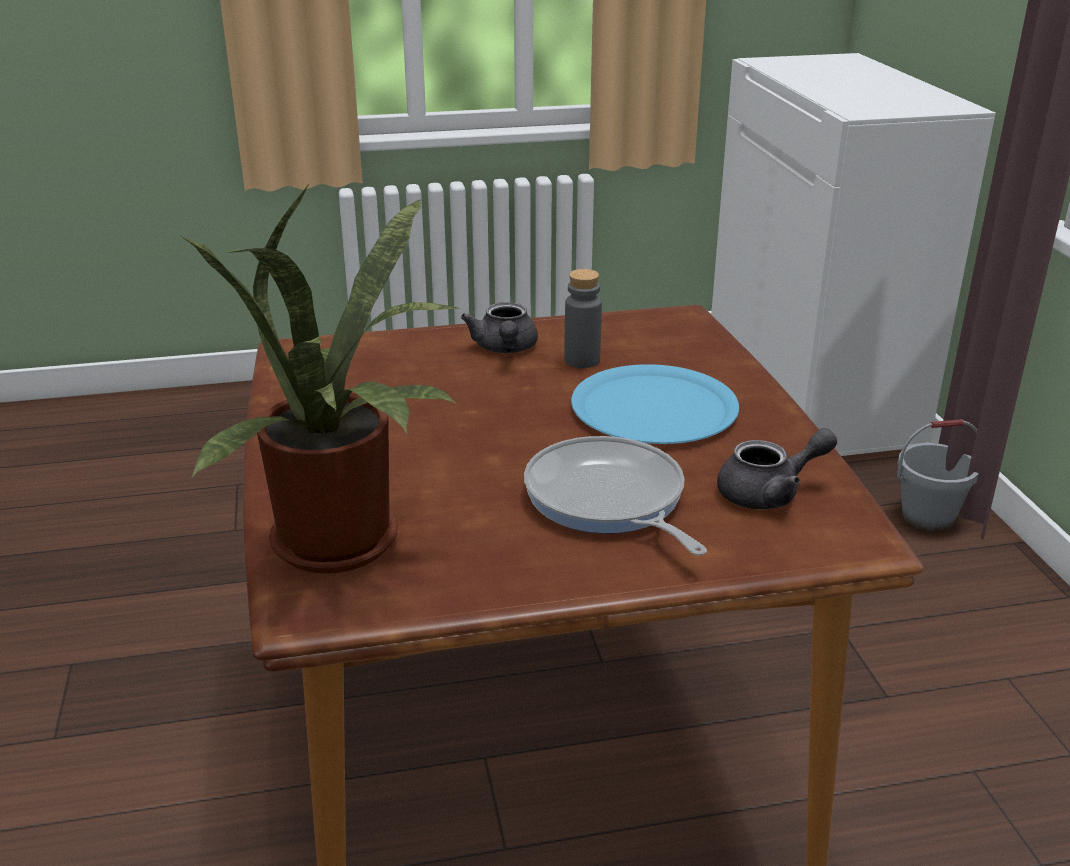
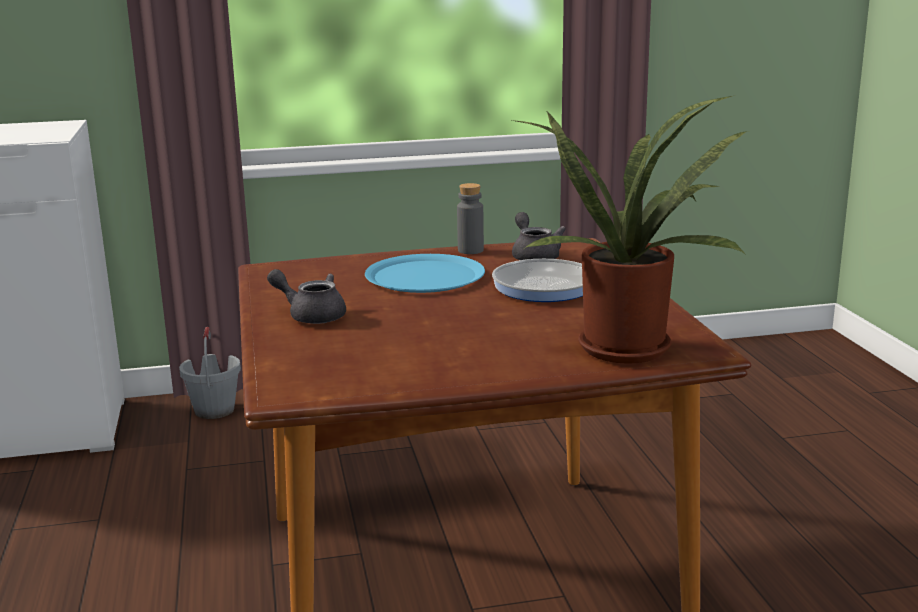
camera: 90 degrees left, 10 degrees down
grey teapot [461,302,538,353] -> grey teapot turned 150 degrees counterclockwise [267,269,346,324]
grey bottle [564,269,602,368] -> grey bottle moved to [457,183,484,254]

